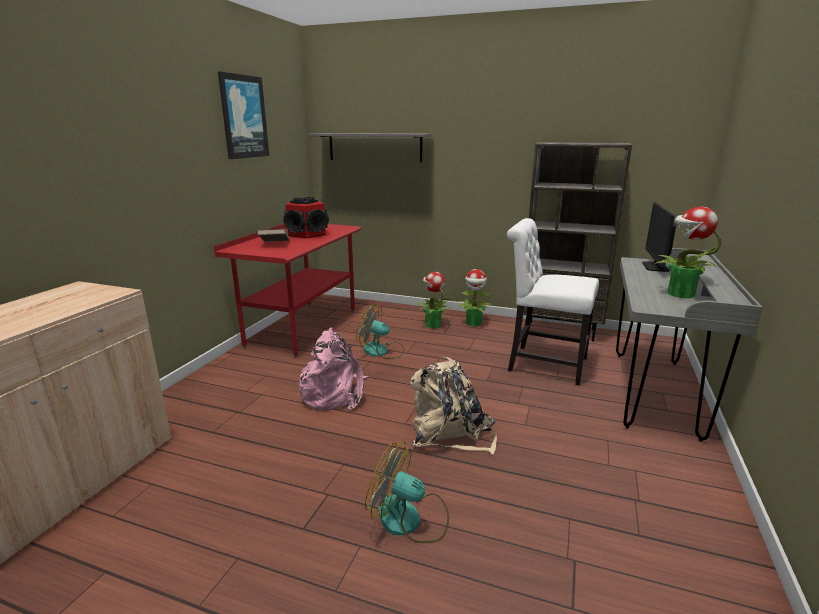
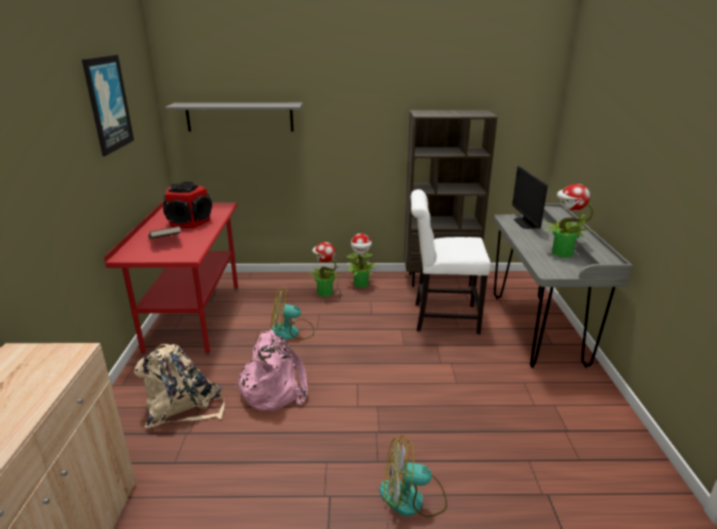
camera: 20 degrees left, 5 degrees up
beige backpack [410,357,497,455] -> beige backpack moved to [134,344,224,428]

